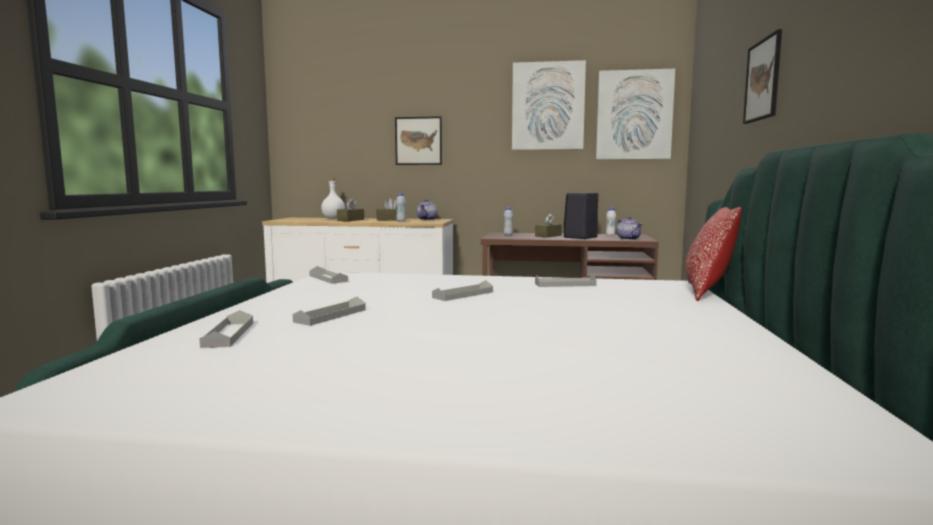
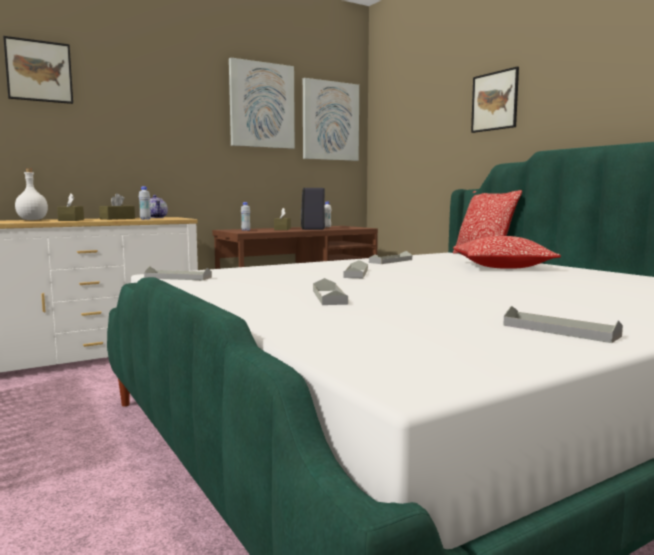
camera: 40 degrees left, 0 degrees up
grey tray [199,310,253,348] -> grey tray moved to [503,306,623,343]
picture [395,116,442,165] -> picture moved to [3,36,73,104]
teapot [616,216,643,240] -> none
none -> pillow [453,236,561,269]

